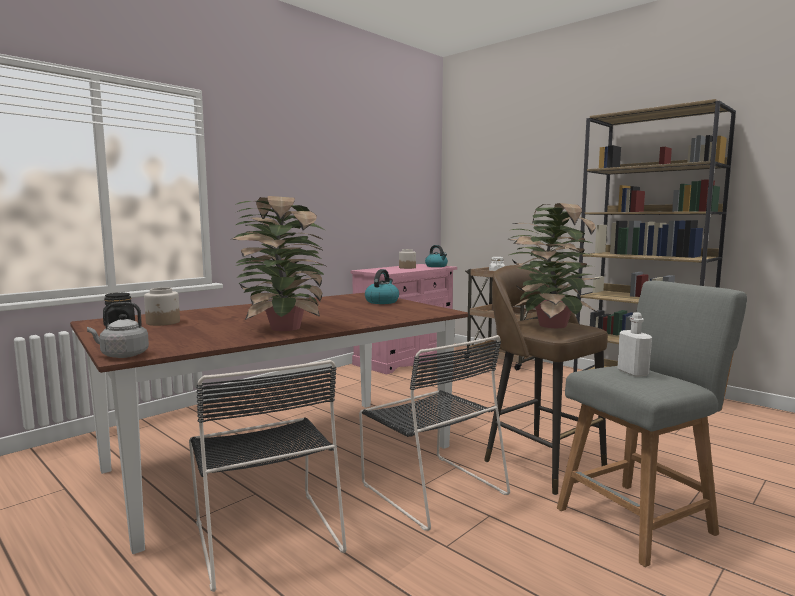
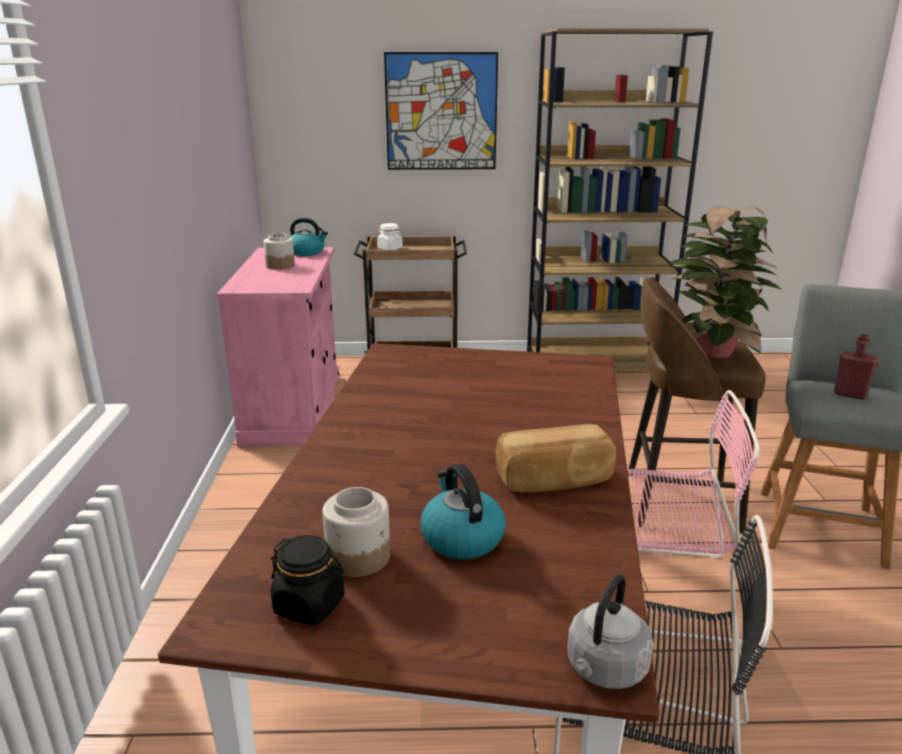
camera: 45 degrees left, 15 degrees up
potted plant [231,196,326,331] -> bread [495,424,616,492]
black chair [359,335,510,531] -> pink chair [627,390,760,645]
kettle [365,269,399,304] -> kettle moved to [420,464,506,559]
white bottle [618,312,652,377] -> red bottle [834,334,879,400]
none -> picture [384,52,498,170]

